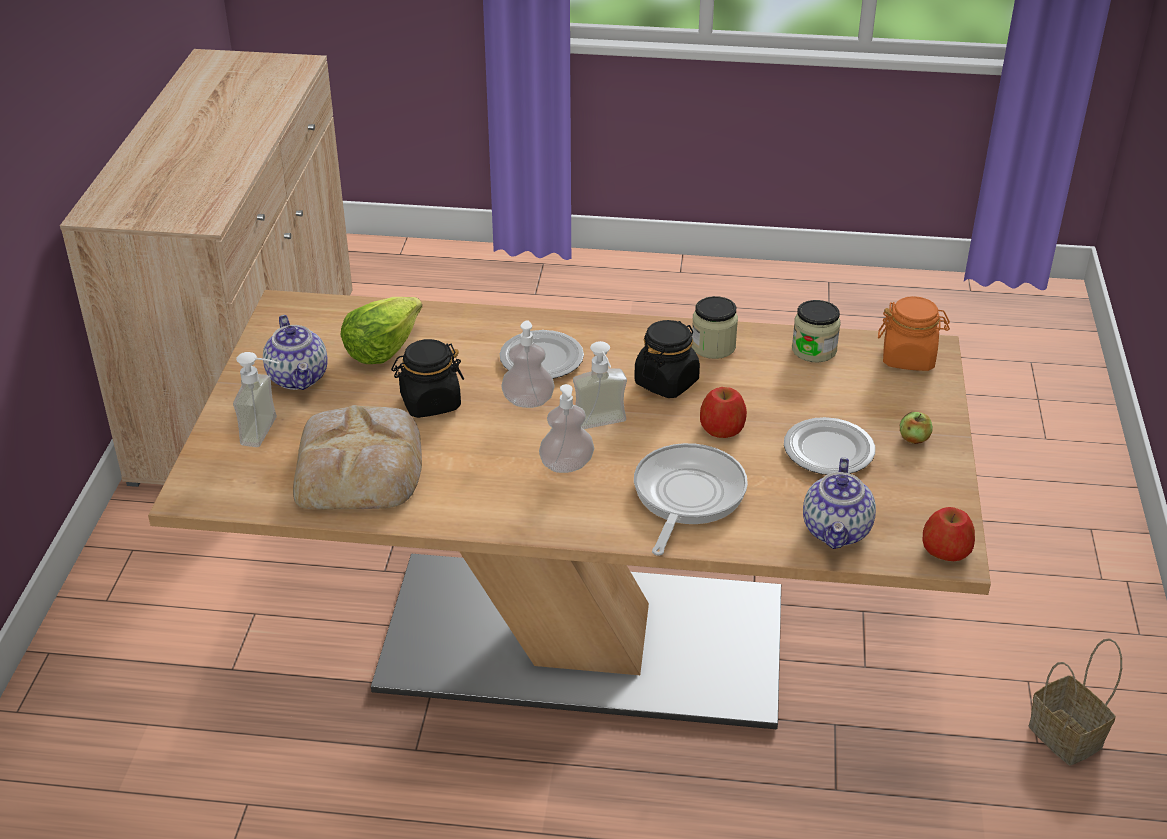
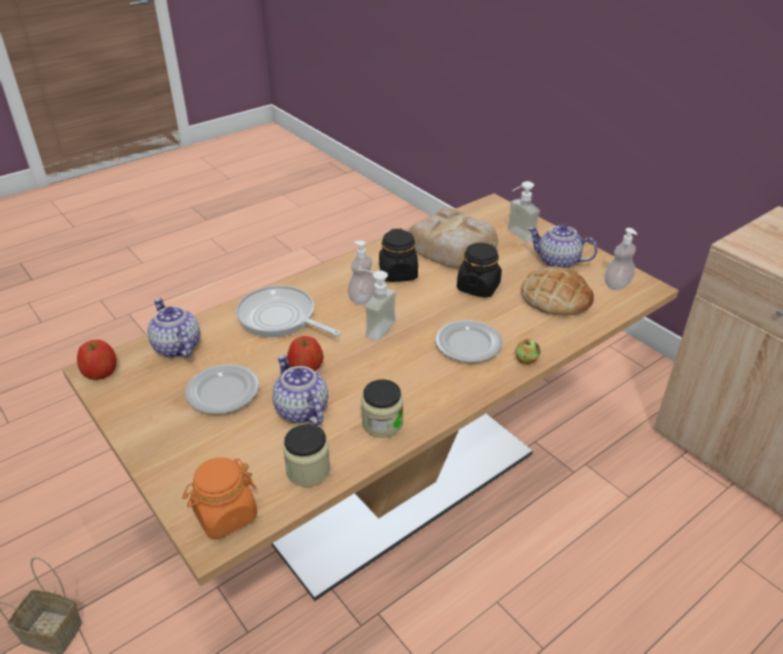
camera: 135 degrees right, 0 degrees up
lettuce [341,297,422,364] -> bread [521,266,594,316]
soap dispenser [501,320,555,408] -> soap dispenser moved to [605,228,637,290]
black jar [634,320,700,398] -> black jar moved to [379,229,418,282]
frying pan [634,443,748,556] -> frying pan turned 150 degrees clockwise [236,286,341,337]
apple [900,412,933,444] -> apple moved to [515,339,540,364]
none -> teapot [272,355,328,426]

